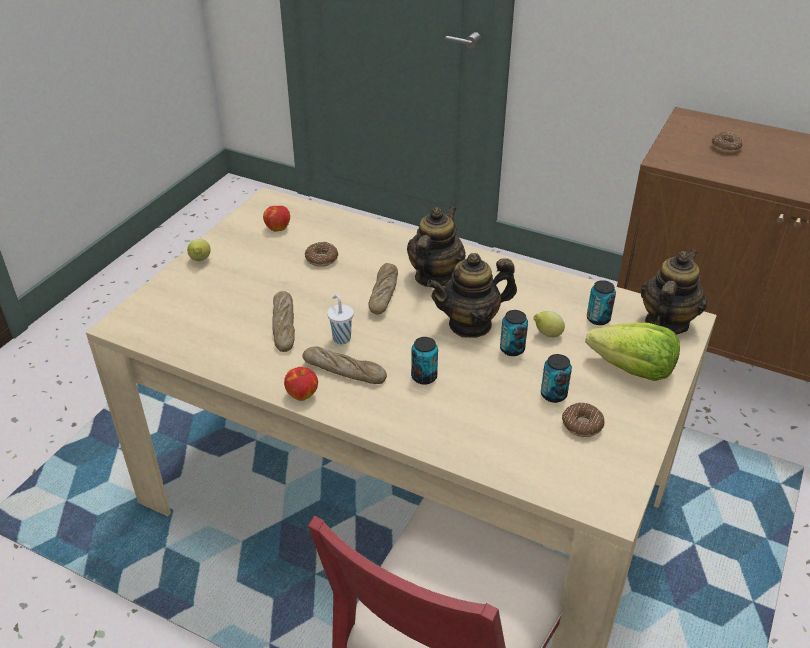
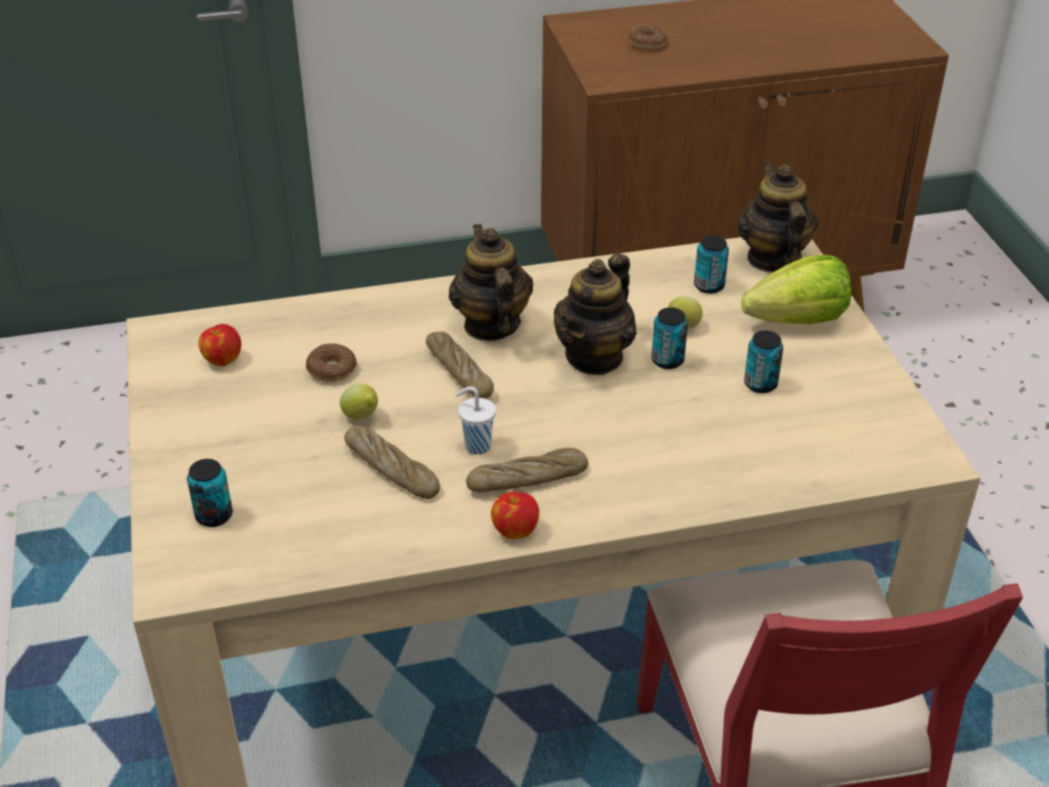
camera: 40 degrees left, 0 degrees up
lemon [187,239,211,261] -> lemon moved to [340,384,378,420]
can [411,337,438,385] -> can moved to [187,459,233,527]
donut [562,403,604,437] -> none

